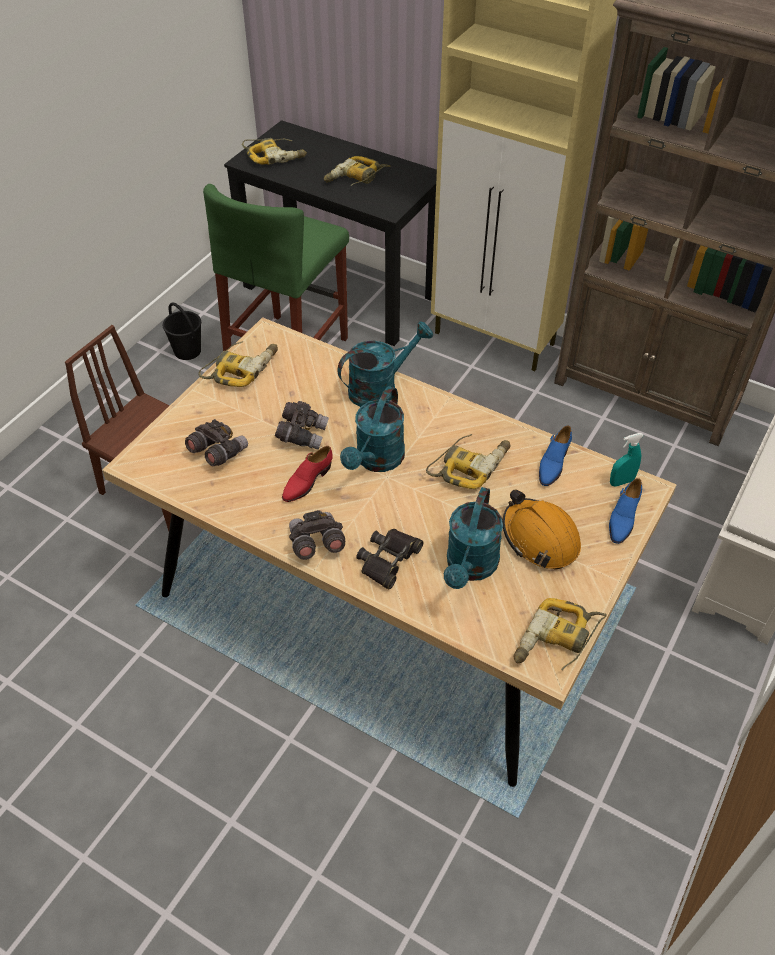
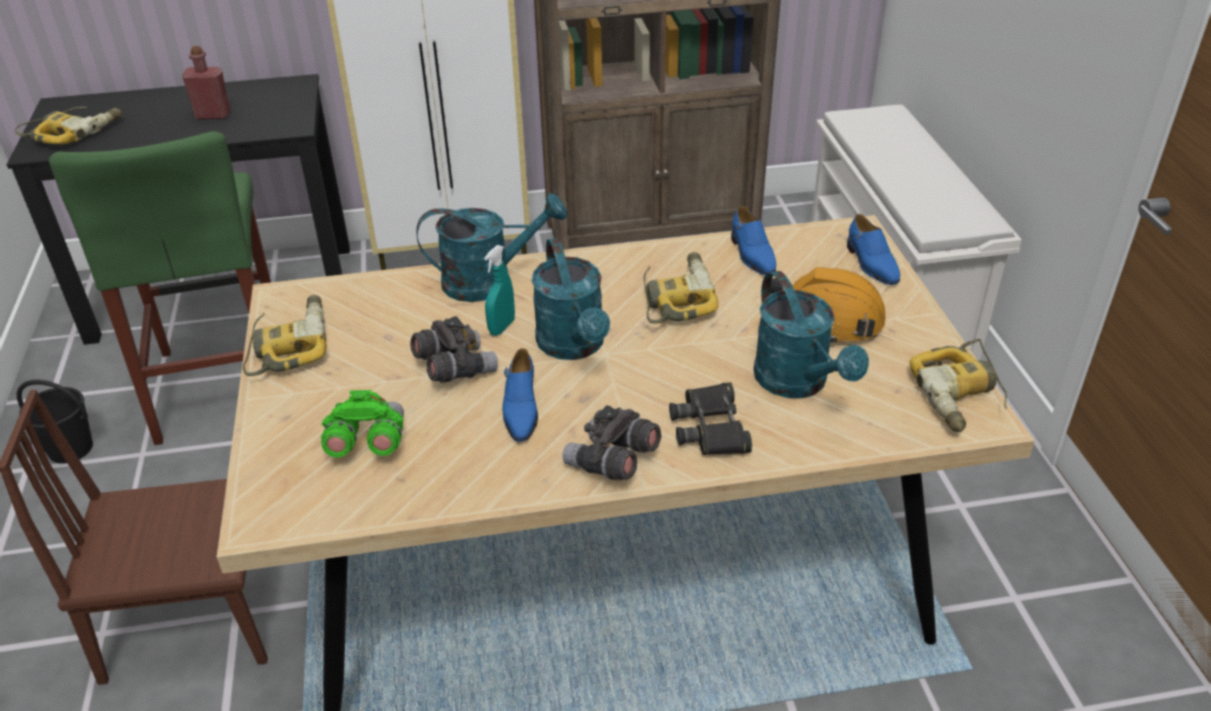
camera: 40 degrees left, 10 degrees down
grey binoculars [185,419,248,466] -> green binoculars [321,390,404,458]
red shoe [282,446,333,502] -> blue shoe [502,348,538,442]
power drill [324,156,390,186] -> red bottle [182,46,231,120]
turquoise watering can [338,322,433,407] -> turquoise watering can turned 60 degrees clockwise [416,193,567,302]
turquoise spray bottle [610,433,644,487] -> turquoise spray bottle moved to [484,245,515,336]

